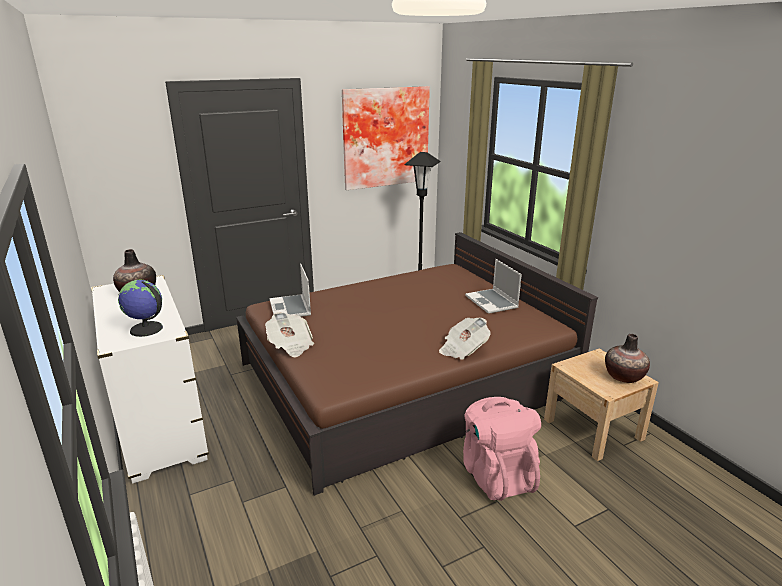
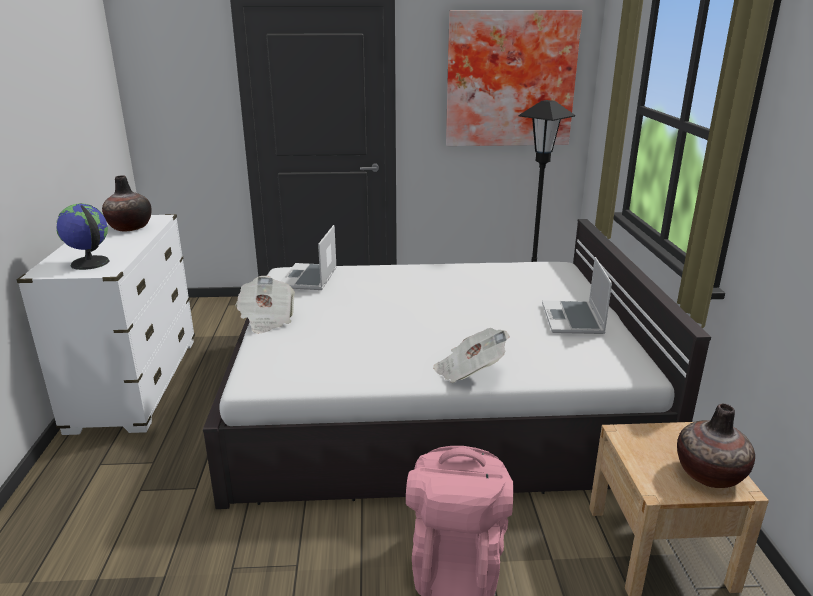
camera: 25 degrees right, 0 degrees up
brown bed [236,232,598,496] -> white bed [203,219,711,509]

